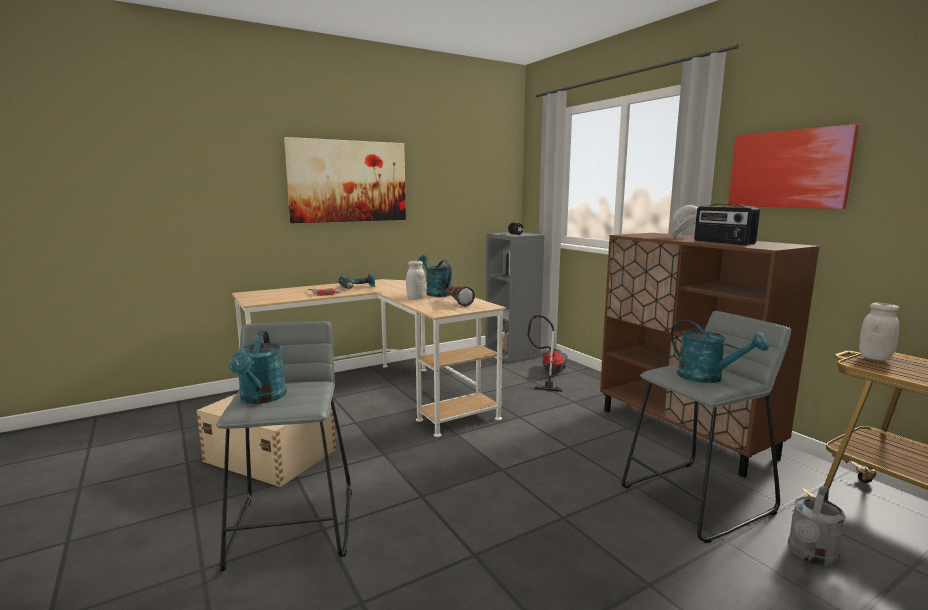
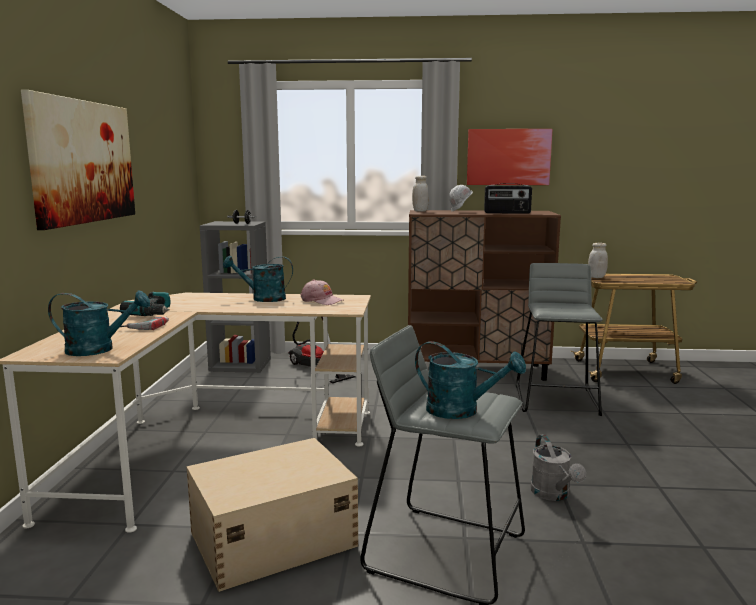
camera: 55 degrees left, 0 degrees up
white jar [406,261,426,299] -> white jar moved to [412,176,428,212]
flashlight [446,286,475,306] -> pink cap [300,280,344,305]
turquoise watering can [671,319,769,383] -> turquoise watering can moved to [48,291,150,356]
grey watering can [788,486,846,566] -> grey watering can moved to [531,434,586,501]

